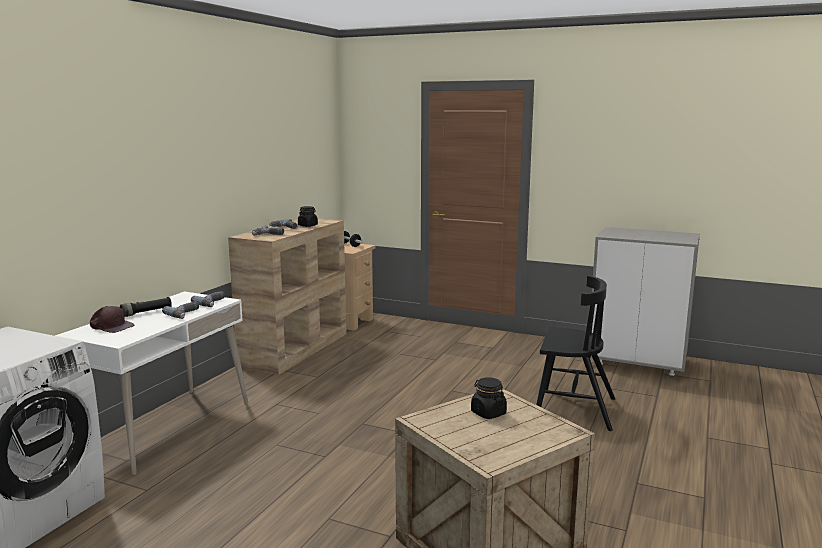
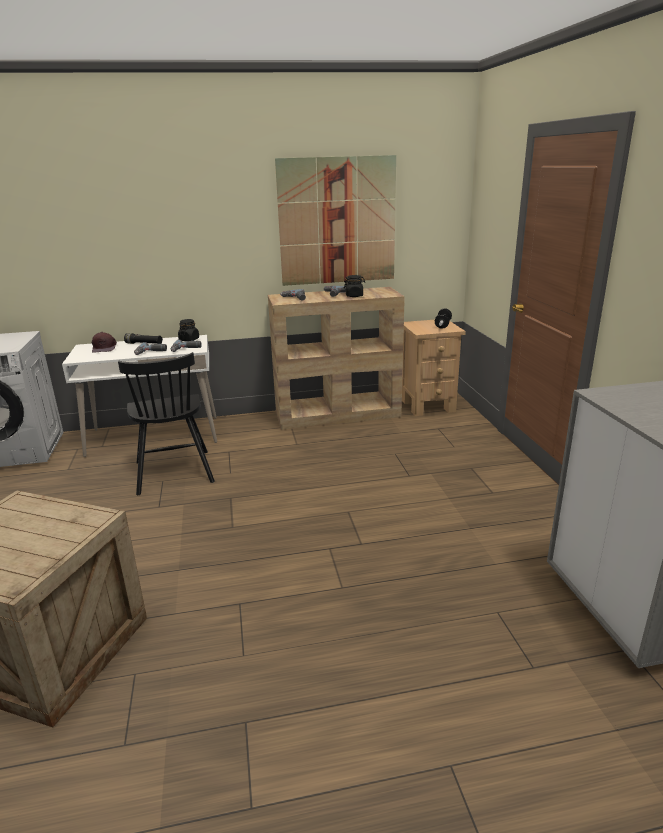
camera: 55 degrees right, 10 degrees up
black jar [471,377,507,419] -> black jar moved to [178,319,199,341]
black chair [536,276,615,431] -> black chair moved to [118,352,215,495]
none -> picture [275,155,396,286]

